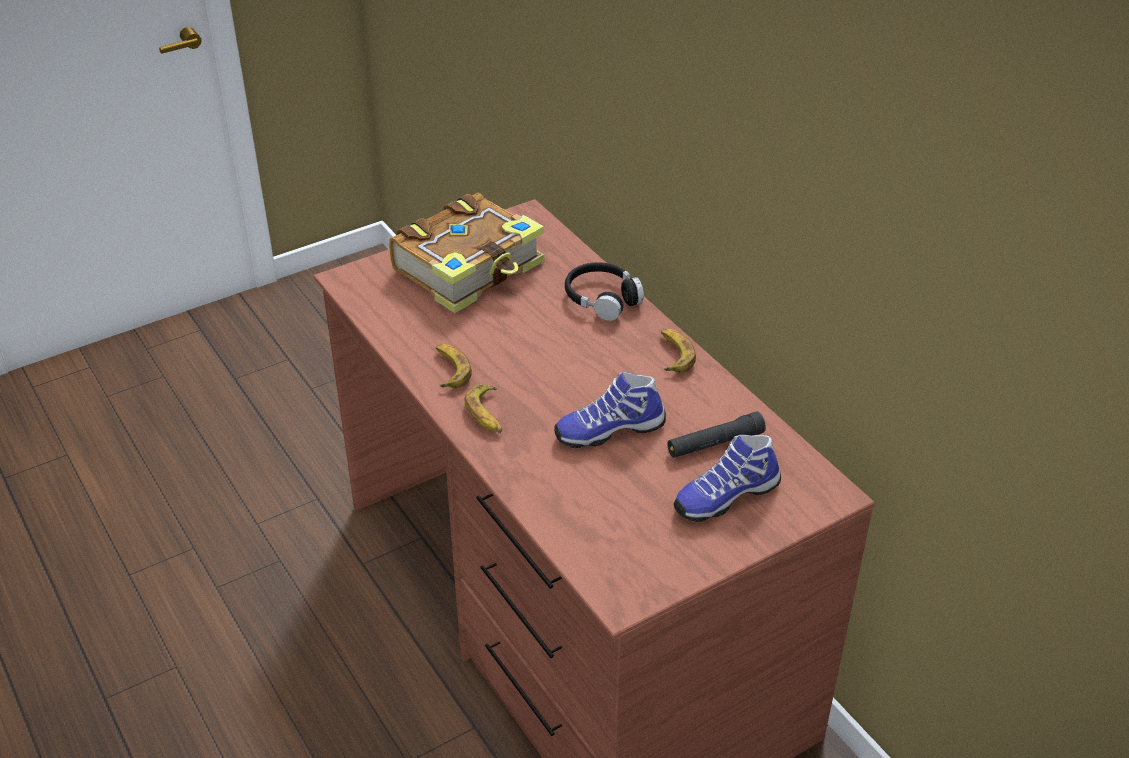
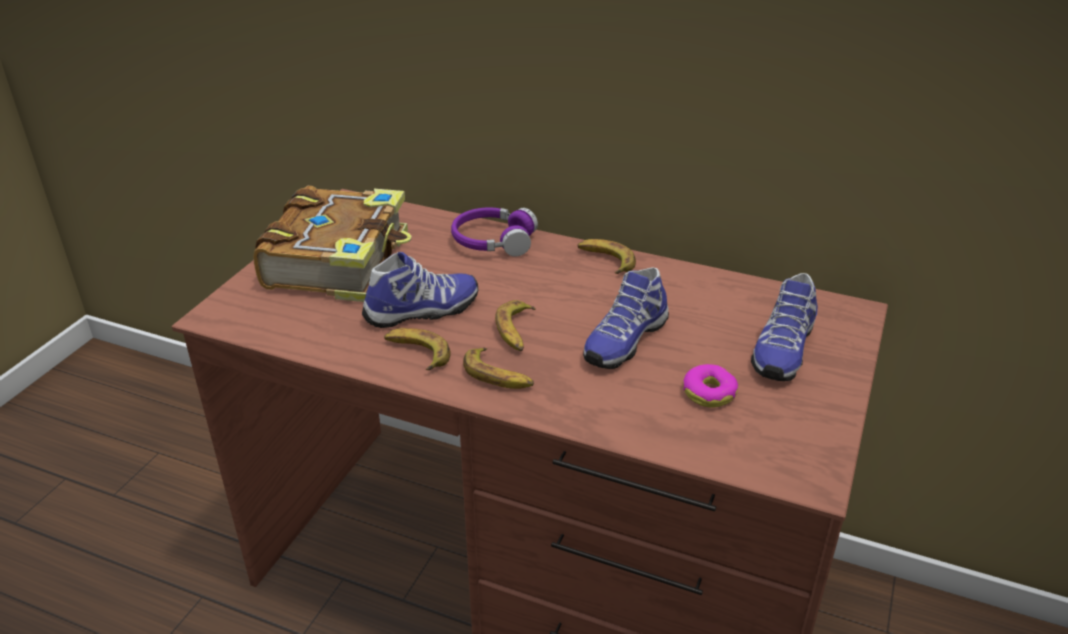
camera: 35 degrees left, 5 degrees down
black headphones [565,262,644,321] -> purple headphones [451,208,538,257]
black flashlight [667,411,766,458] -> none
none -> shoe [362,252,478,328]
none -> banana [495,300,536,352]
none -> donut [683,364,738,408]

